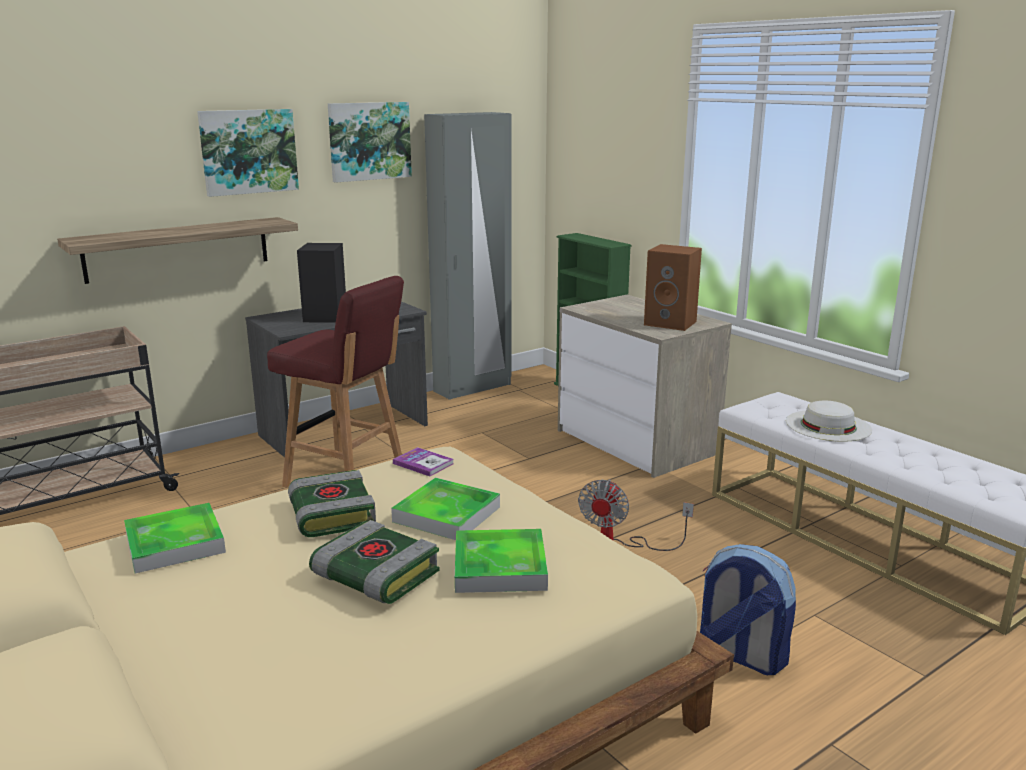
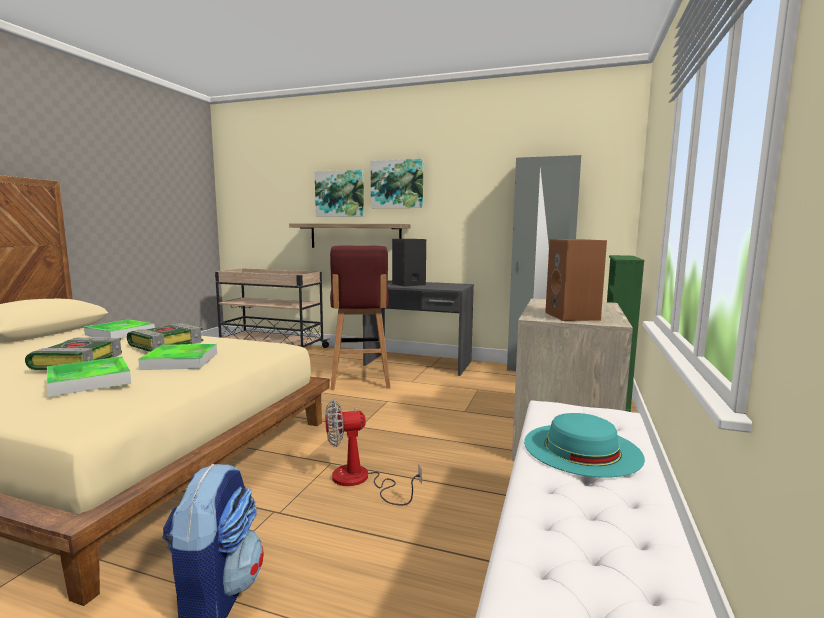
camera: 55 degrees right, 10 degrees down
picture [328,102,412,183] -> picture moved to [315,170,364,217]
book [393,447,454,476] -> none
white hat [786,401,872,442] -> turquoise hat [524,413,645,478]

